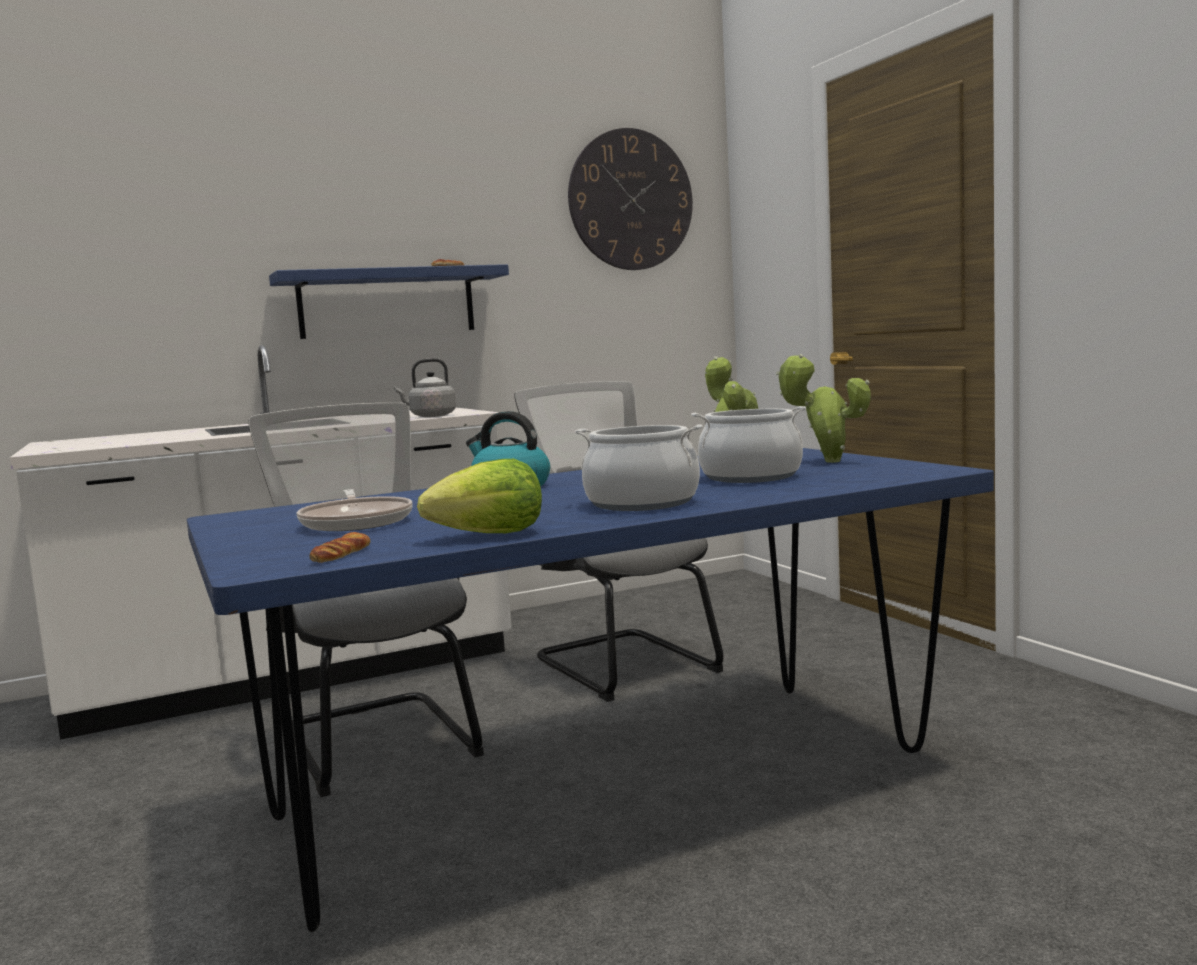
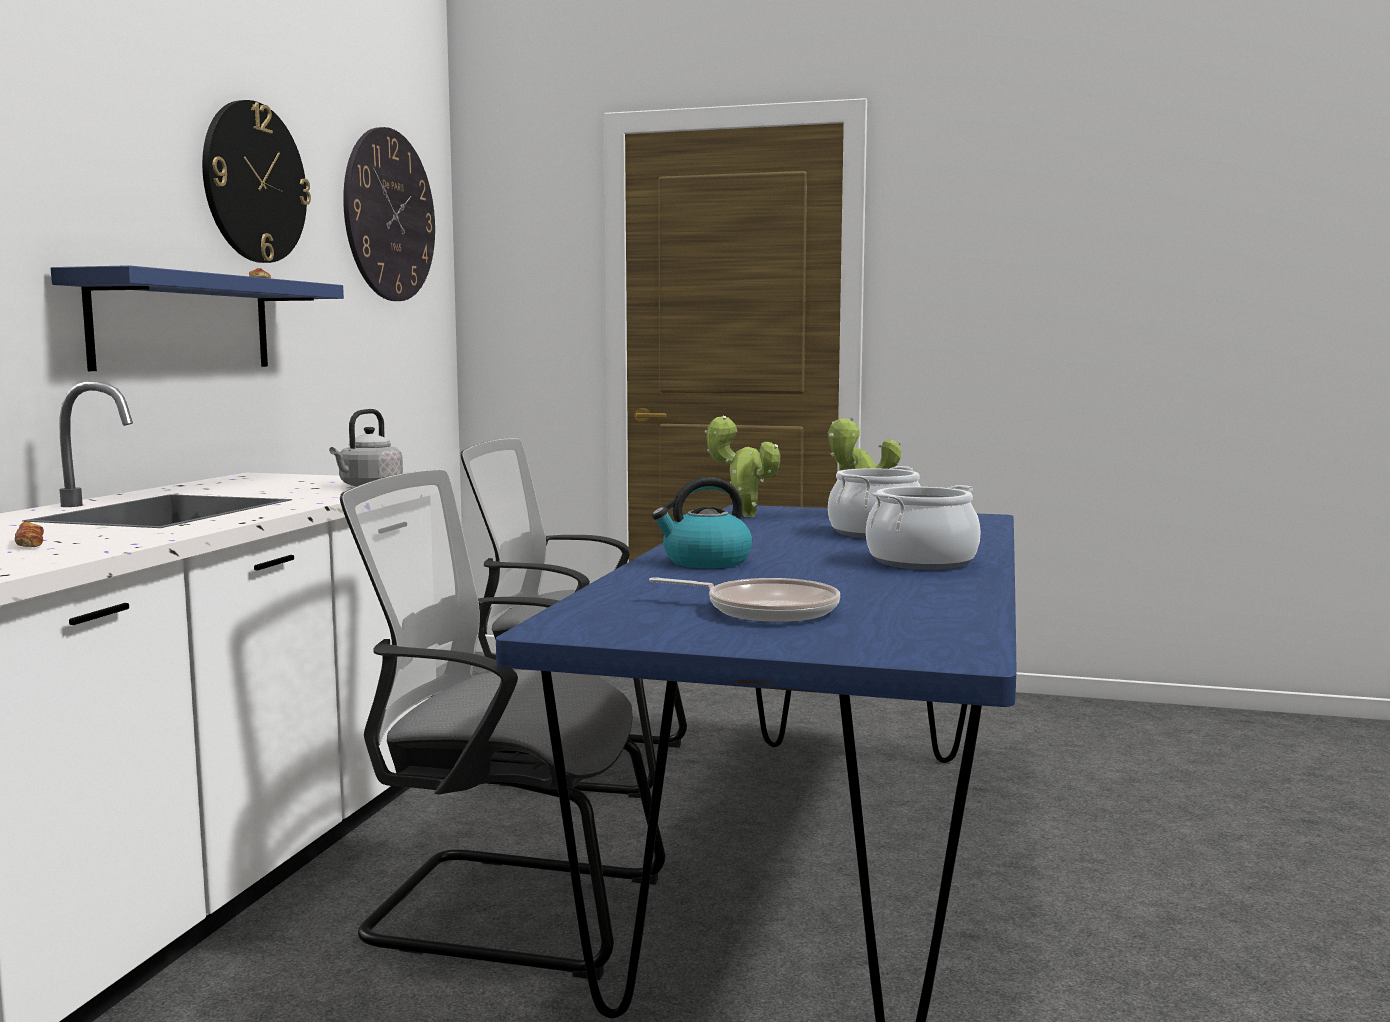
camera: 50 degrees left, 0 degrees up
bread [309,532,370,563] -> bread moved to [15,522,44,547]
lettuce [417,459,542,533] -> none
none -> wall clock [202,100,311,263]

